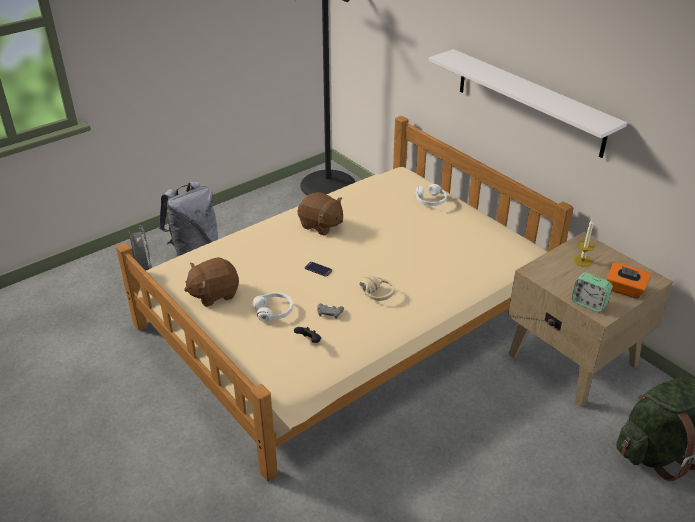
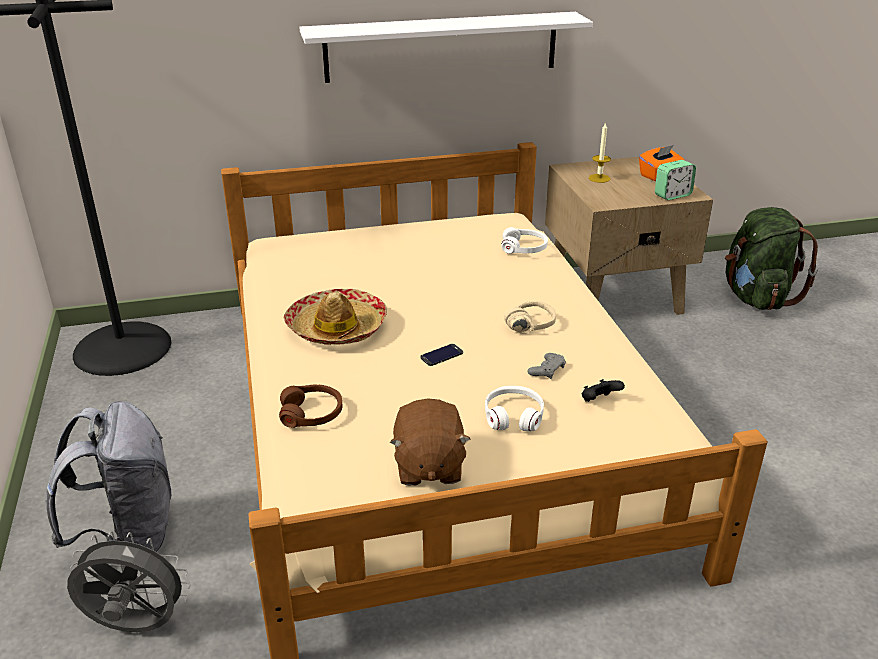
camera: 65 degrees left, 5 degrees down
brown plush toy [298,192,343,235] -> hat [284,289,387,345]
white headphones [416,184,447,206] -> white headphones moved to [501,227,548,254]
none -> brown headphones [279,384,342,428]

